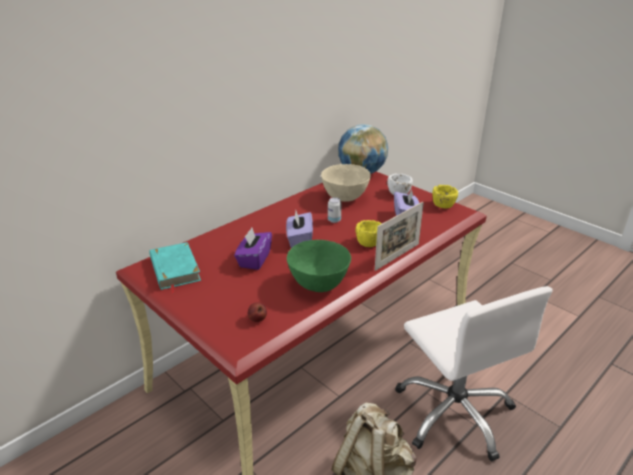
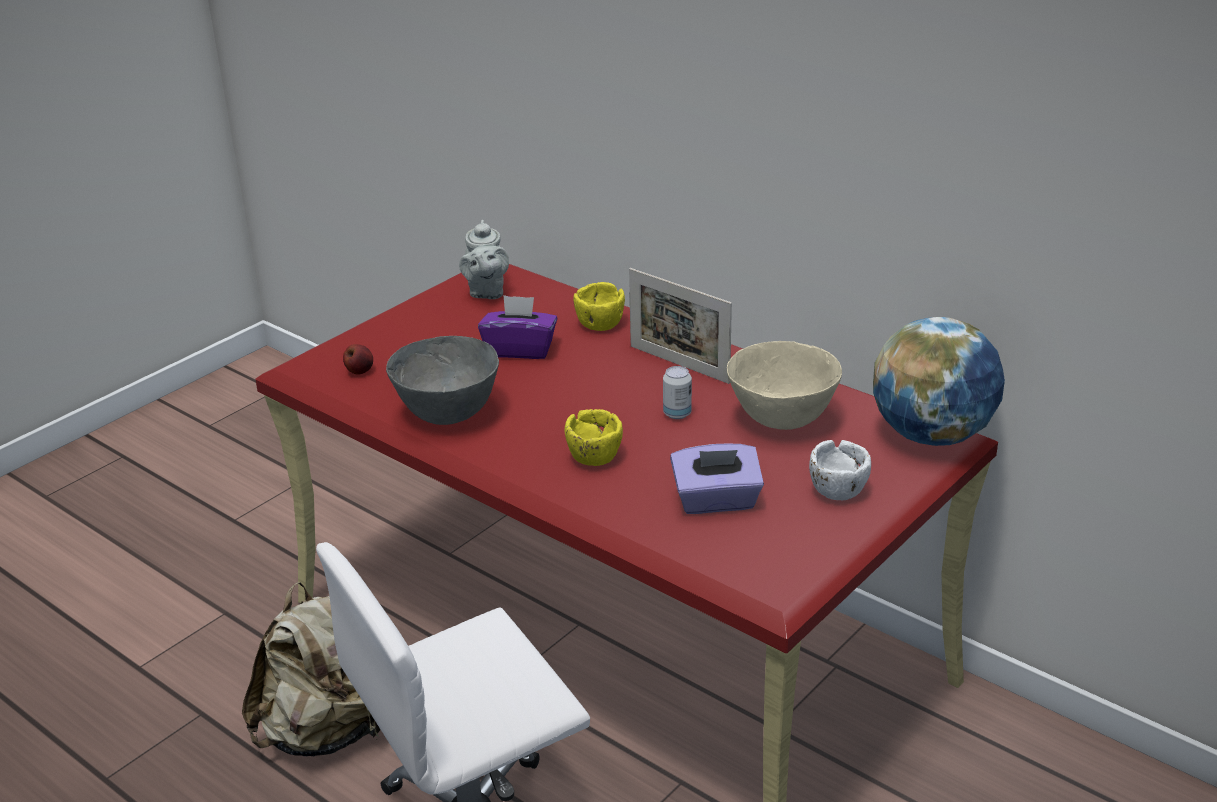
camera: 85 degrees right, 0 degrees up
turquoise book [149,242,201,294] -> grey teapot [459,220,509,299]
purple tissue box [286,211,313,248] -> none
green bowl [287,240,351,292] -> grey bowl [386,336,499,425]
picture frame [375,202,424,271] -> picture frame moved to [629,268,732,384]
yellow bowl [432,185,458,208] -> yellow bowl moved to [573,282,625,331]

